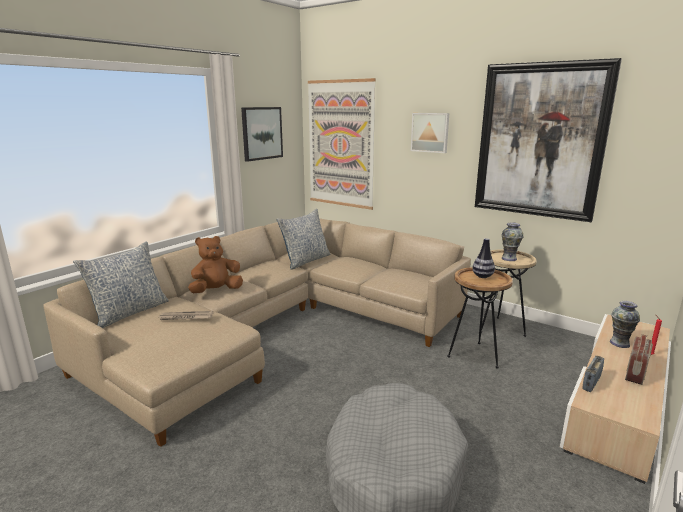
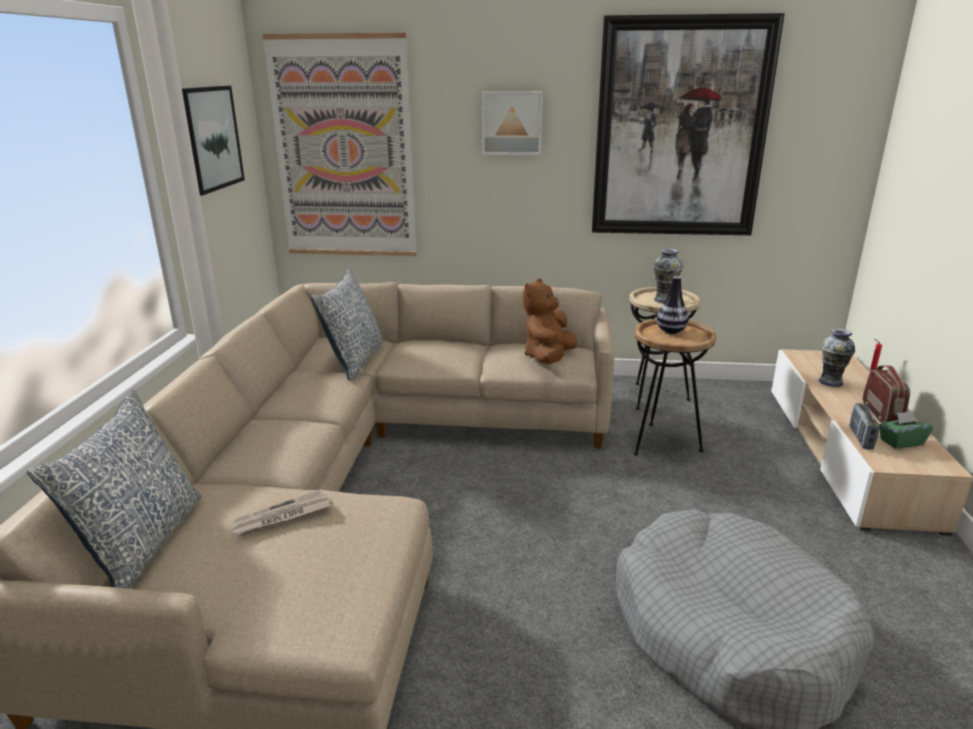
camera: 30 degrees left, 5 degrees up
brown plush toy [188,236,243,293] -> brown plush toy moved to [523,278,577,364]
none -> green tissue box [879,411,933,449]

